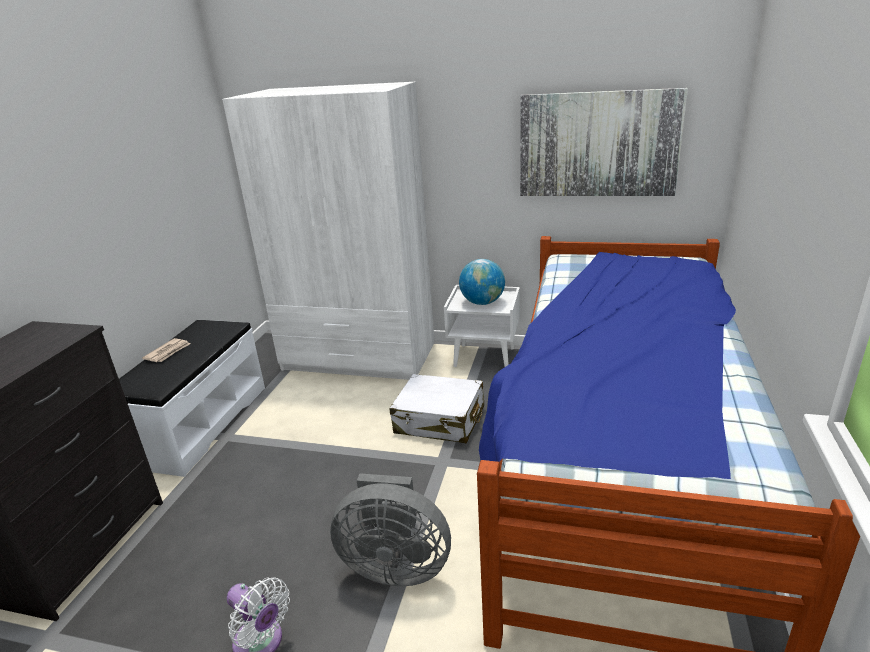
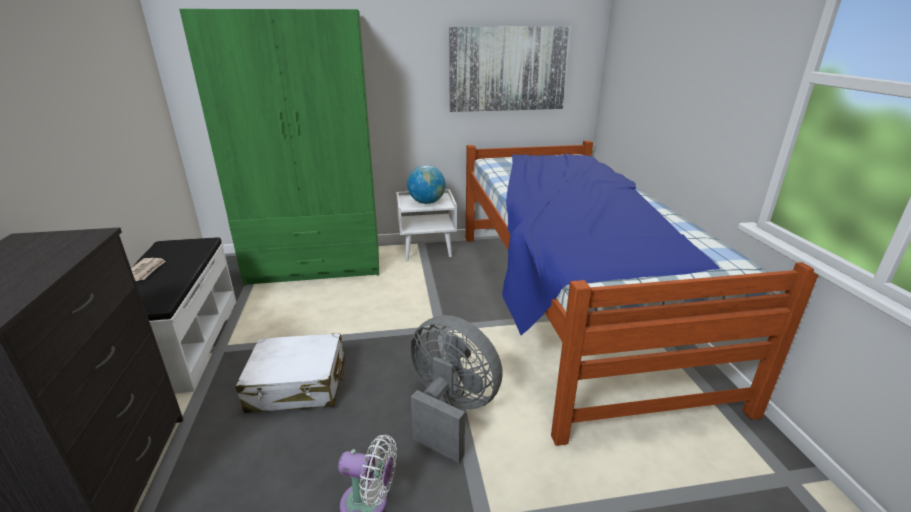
camera: 25 degrees left, 0 degrees up
white wardrobe [222,82,435,380] -> green wardrobe [179,9,379,286]
grey fan [330,473,451,586] -> grey fan turned 135 degrees counterclockwise [410,315,503,463]
white suitcase [390,374,484,443] -> white suitcase moved to [235,333,345,413]

